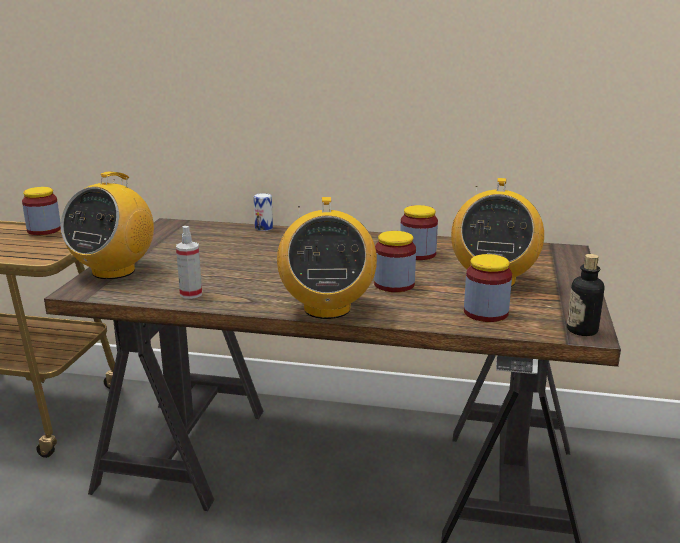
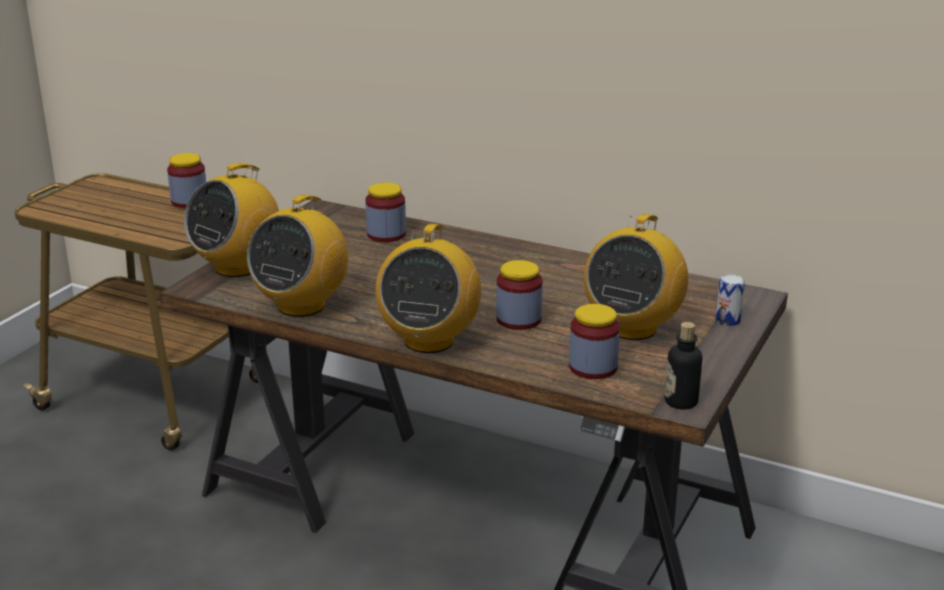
camera: 15 degrees right, 5 degrees up
spray bottle [176,226,202,299] -> radio [247,195,349,317]
can [254,193,273,231] -> can moved to [716,274,745,327]
jar [400,205,438,260] -> jar moved to [365,182,406,242]

